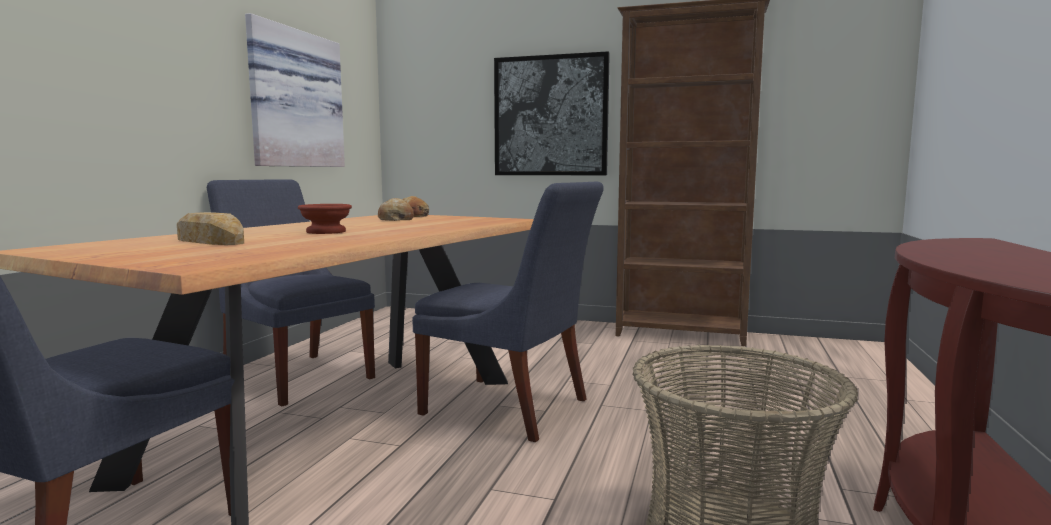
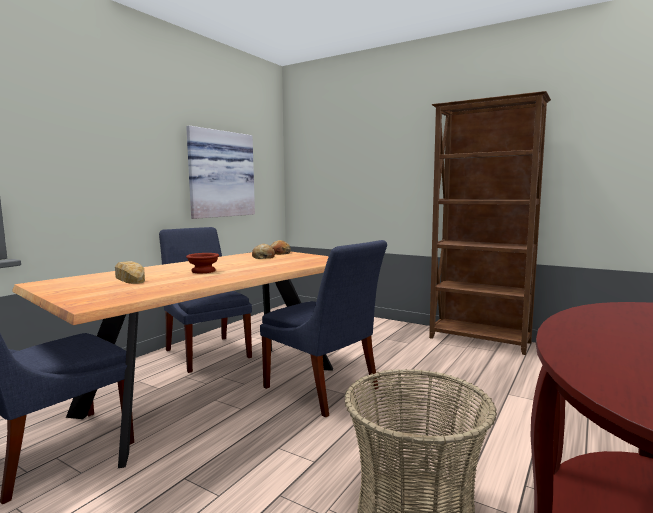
camera: 15 degrees right, 0 degrees up
picture [494,51,610,175] -> none

